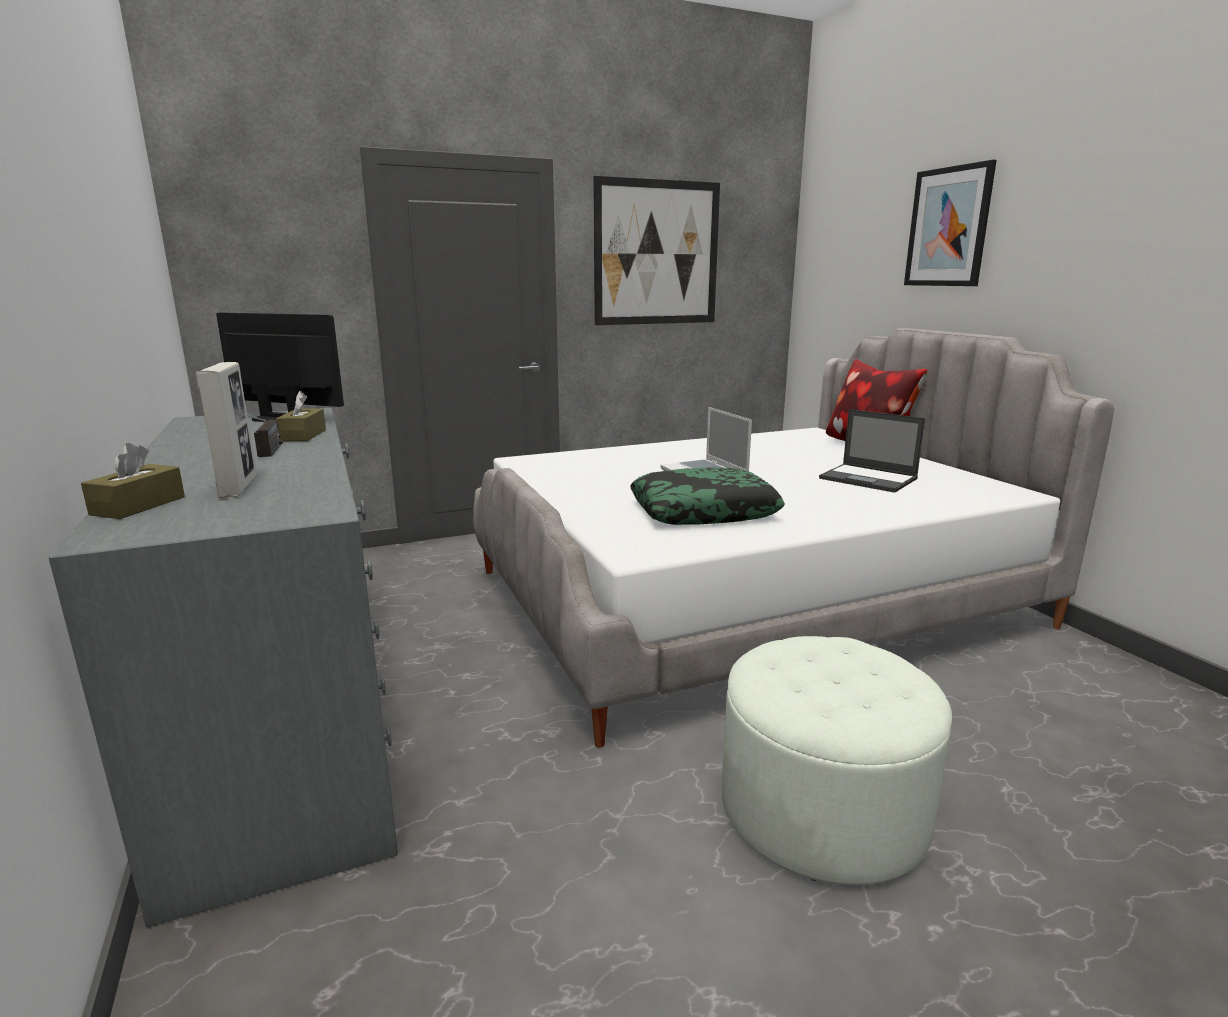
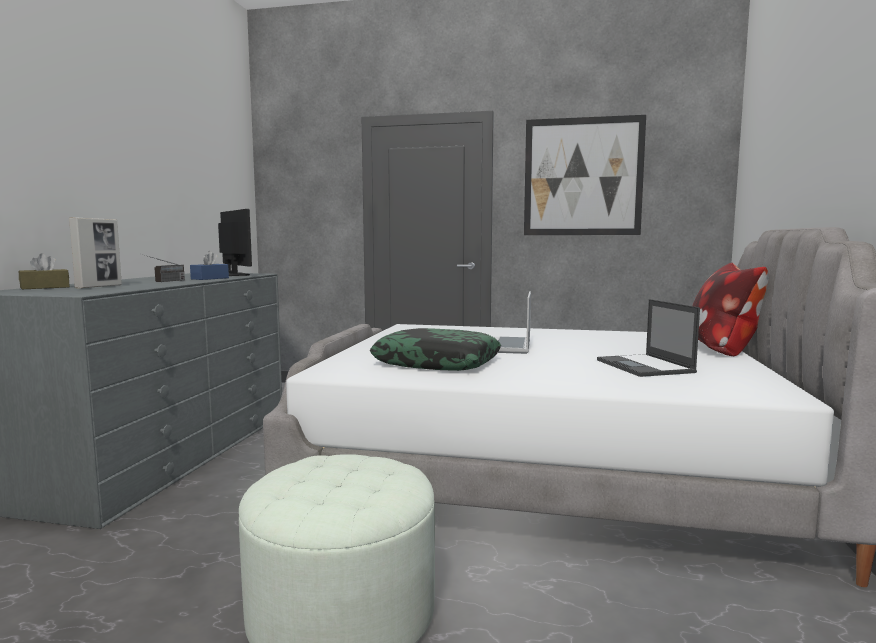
camera: 35 degrees right, 10 degrees down
brown tissue box [276,391,326,441] -> blue tissue box [190,251,229,280]
picture [904,159,997,286] -> none

